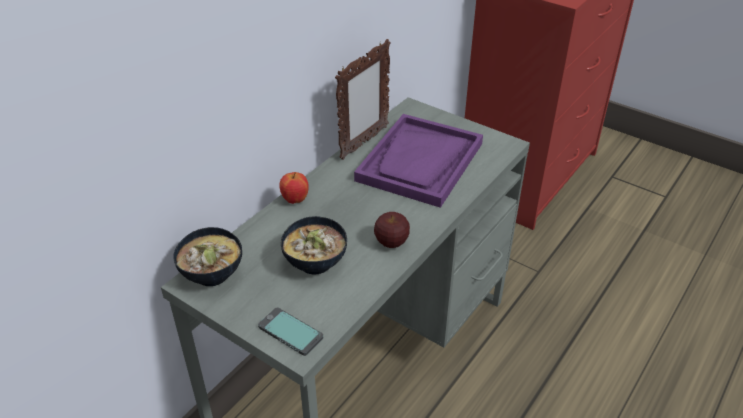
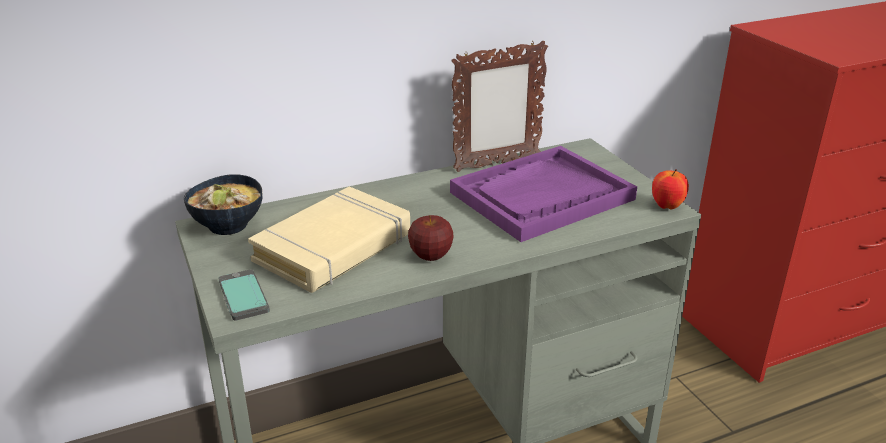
camera: 30 degrees right, 10 degrees down
apple [279,172,309,204] -> apple moved to [652,169,689,210]
bowl [281,216,347,274] -> beige book [248,186,410,293]

